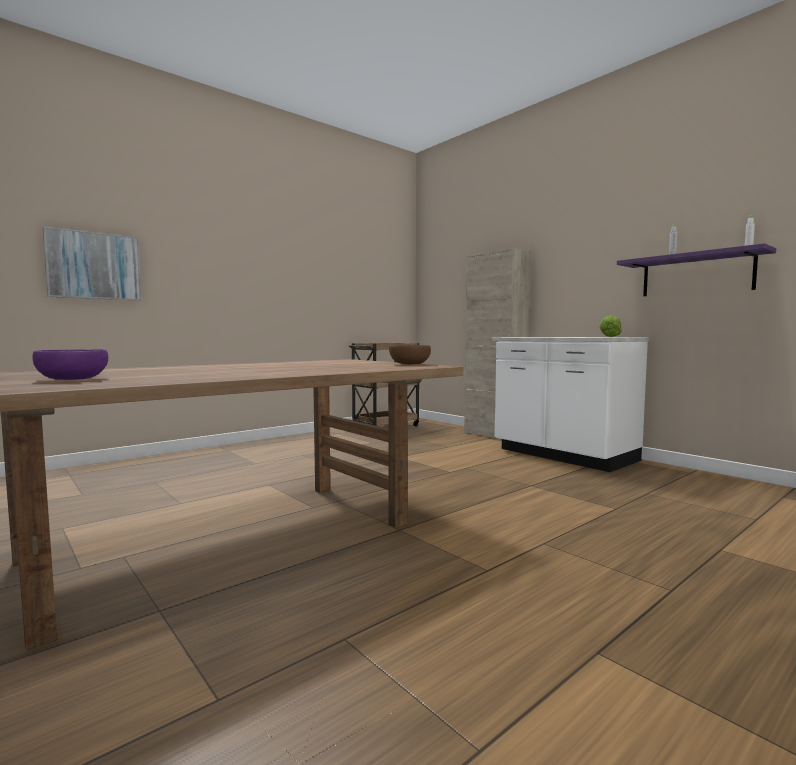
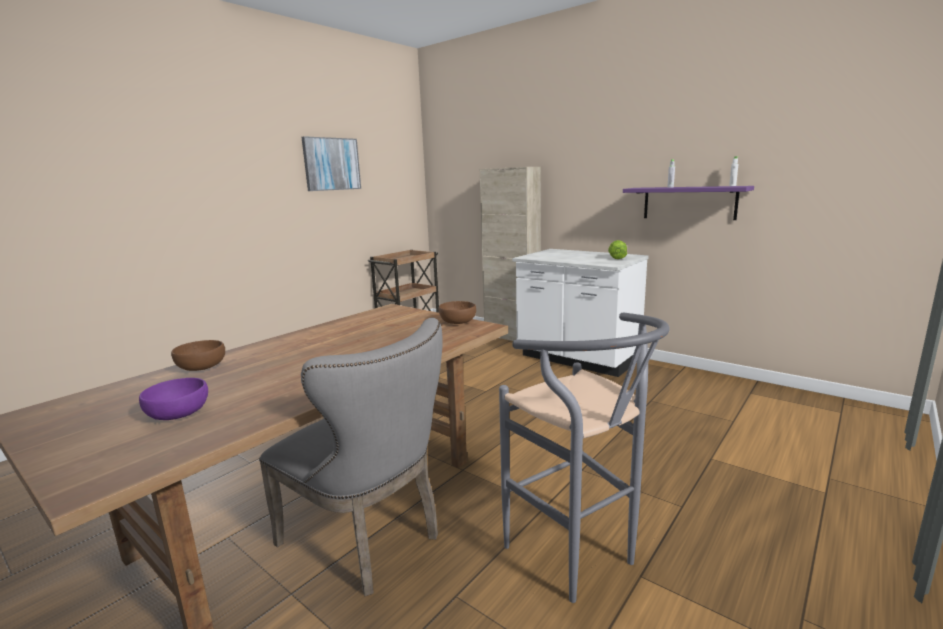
camera: 10 degrees left, 10 degrees up
picture [43,226,141,301] -> picture moved to [302,136,361,191]
none -> brown bowl [171,340,225,371]
none -> grey chair [259,317,443,596]
none -> grey stool [499,313,670,603]

